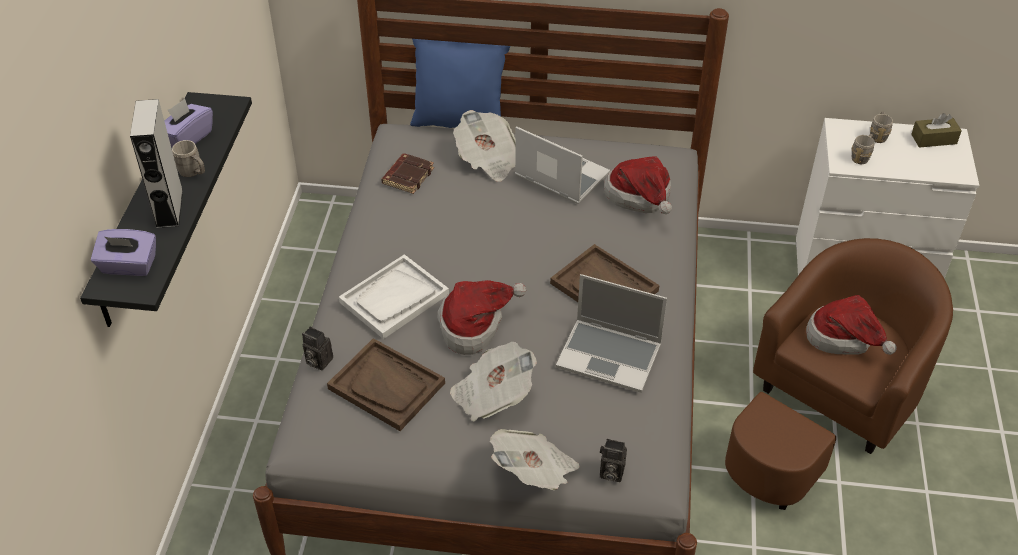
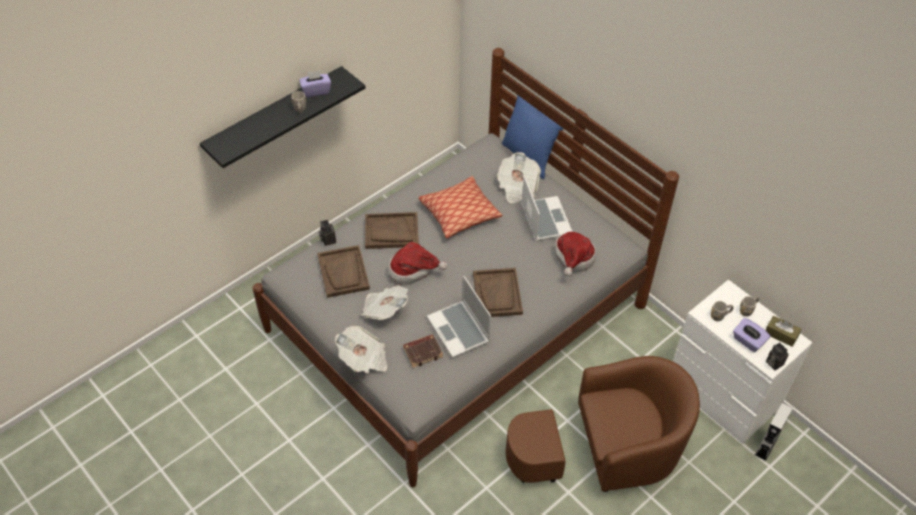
camera: 40 degrees right, 5 degrees up
purple tissue box [91,229,156,276] -> purple tissue box moved to [733,318,770,352]
grey speaker [130,99,183,228] -> grey speaker moved to [755,403,793,461]
white tray [339,254,449,339] -> brown tray [365,212,419,249]
brown book [381,153,434,194] -> brown book moved to [403,334,443,368]
camera [600,439,627,482] -> camera moved to [766,342,788,370]
hat [806,295,897,355] -> none
none -> pillow [419,176,503,238]

